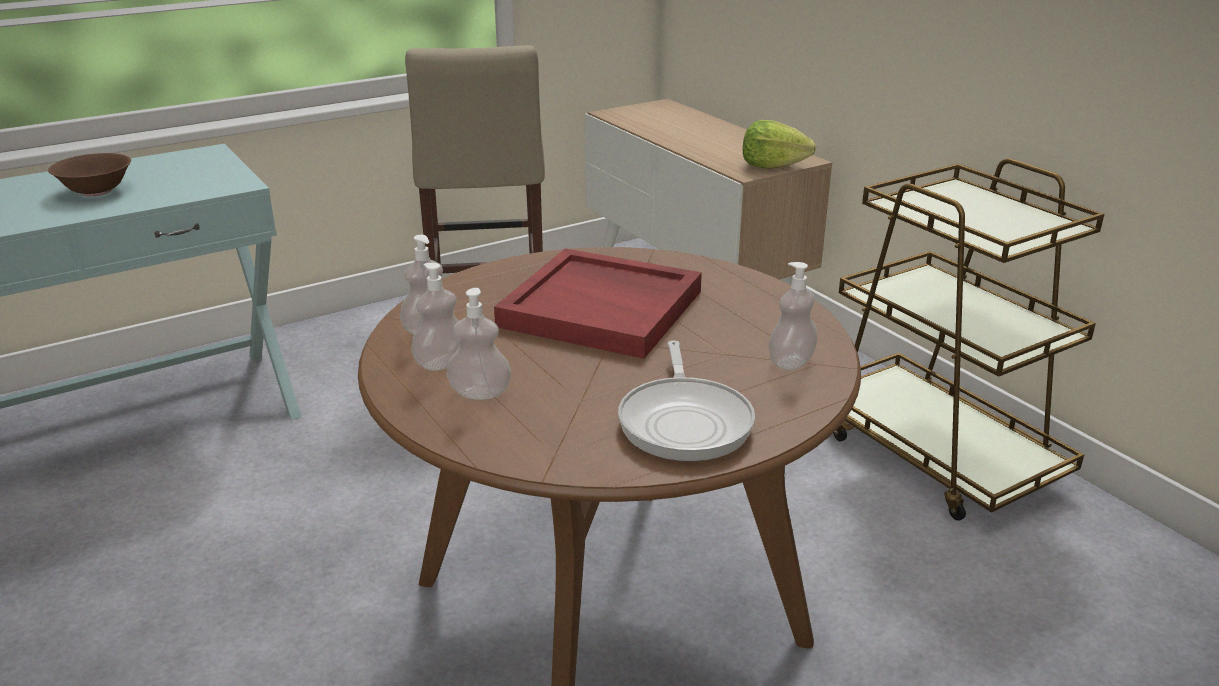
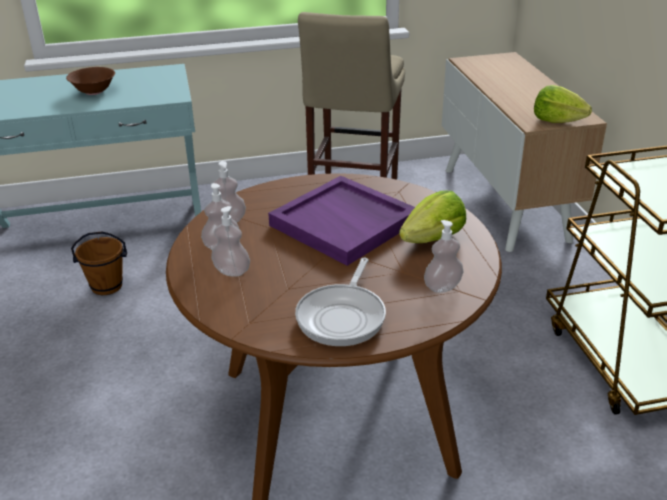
camera: 20 degrees right, 5 degrees up
red tray [494,248,702,359] -> purple tray [268,176,415,266]
none -> brown bucket [71,232,127,295]
none -> lettuce [399,191,466,243]

